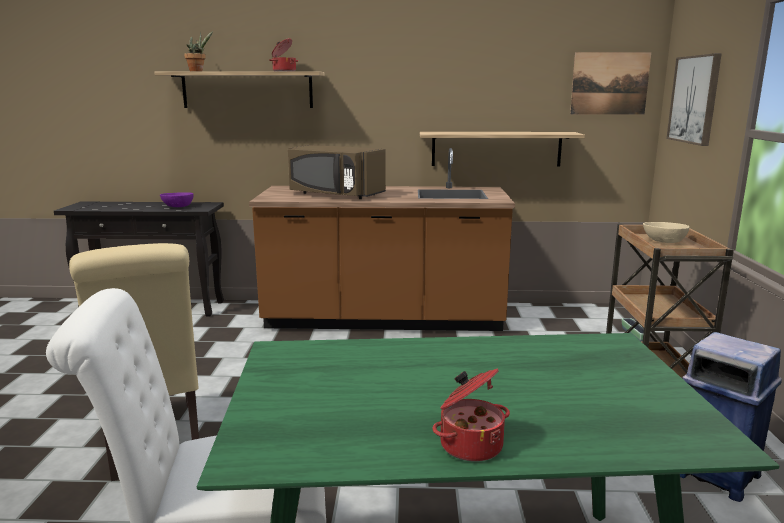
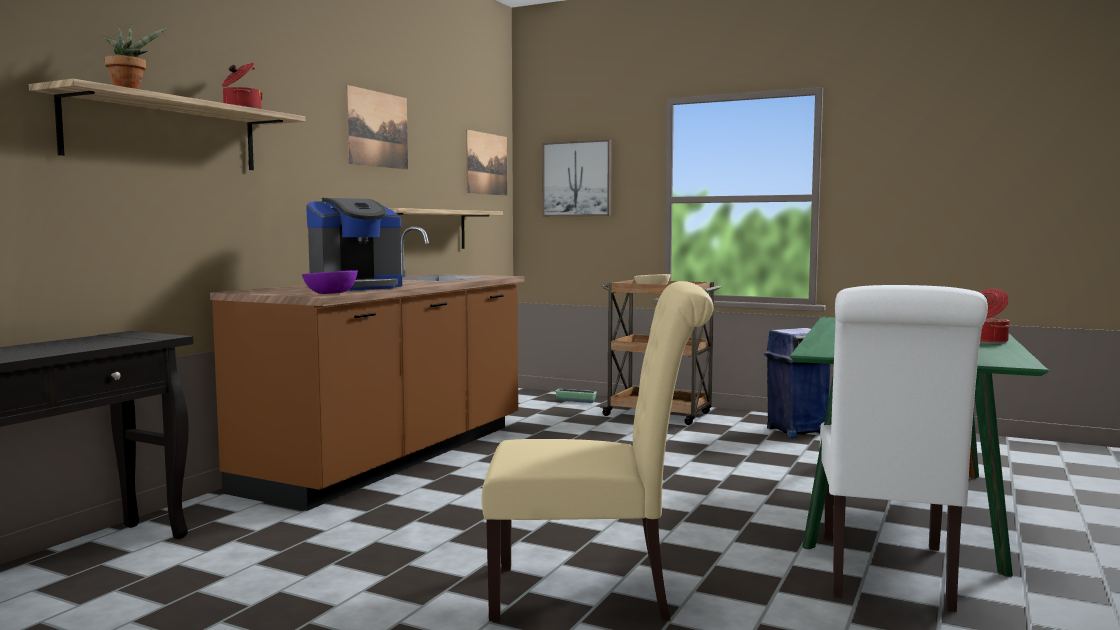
camera: 65 degrees left, 10 degrees down
purple bowl [160,192,194,207] -> purple bowl moved to [302,270,358,294]
brown microwave [288,145,386,199] -> coffee machine [306,198,402,290]
none -> picture [346,85,408,170]

